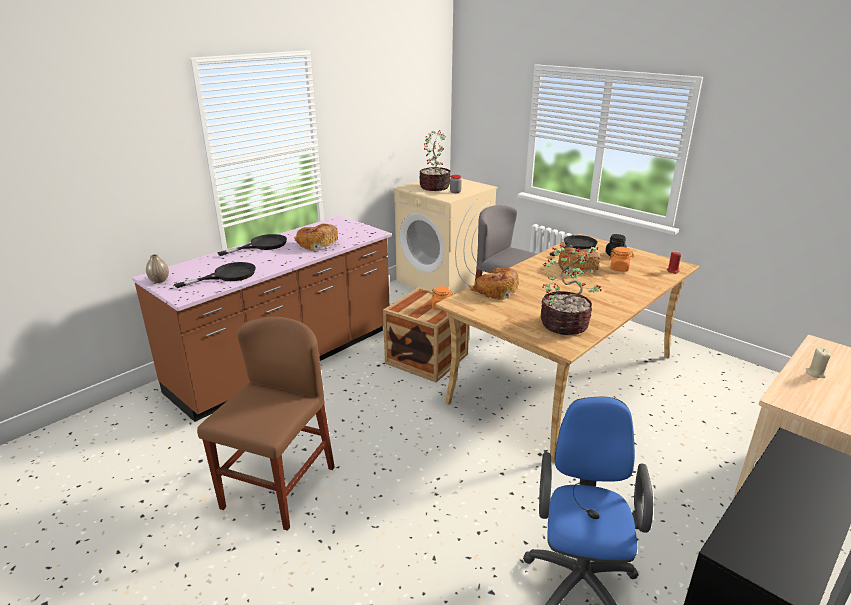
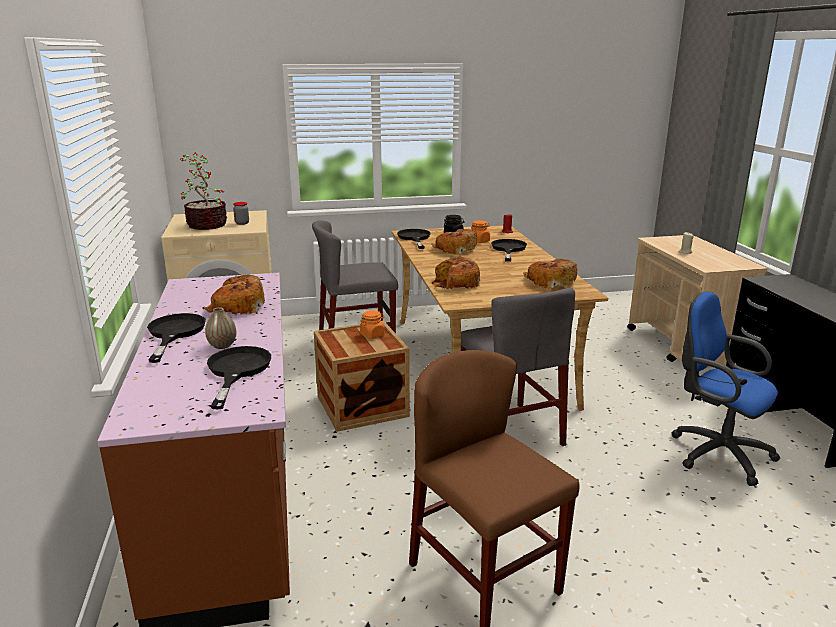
camera: 55 degrees left, 5 degrees down
vase [146,254,169,283] -> vase moved to [205,308,236,349]
potted plant [540,244,602,335] -> bread [523,259,577,289]
none -> grey chair [461,288,575,446]
none -> black frying pan [491,239,527,262]

